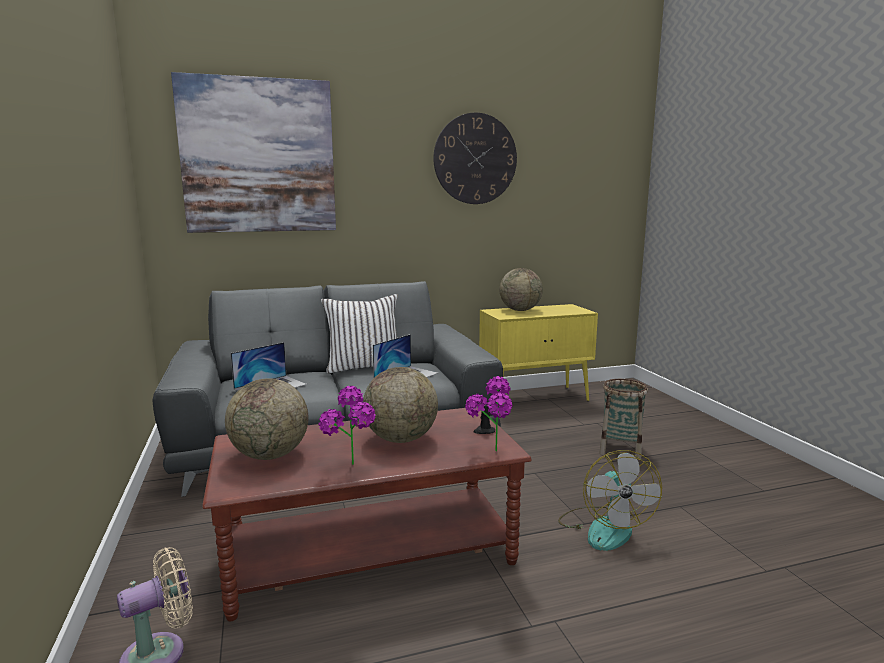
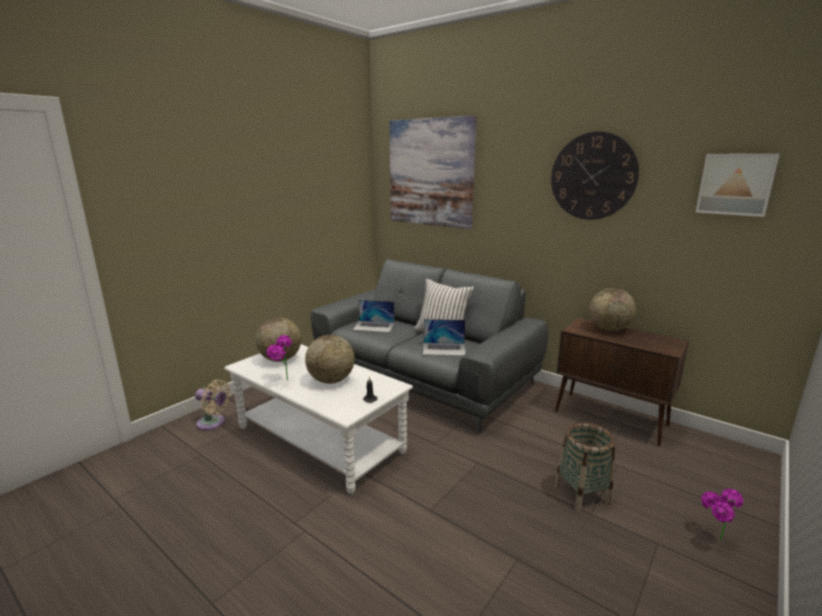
camera: 55 degrees right, 5 degrees up
brown coffee table [202,408,531,621] -> white coffee table [224,344,413,495]
potted plant [465,376,513,452] -> potted plant moved to [701,488,744,541]
yellow cabinet [479,304,598,401] -> brown cabinet [555,318,689,446]
fan [558,450,662,551] -> none
none -> picture [695,154,780,217]

